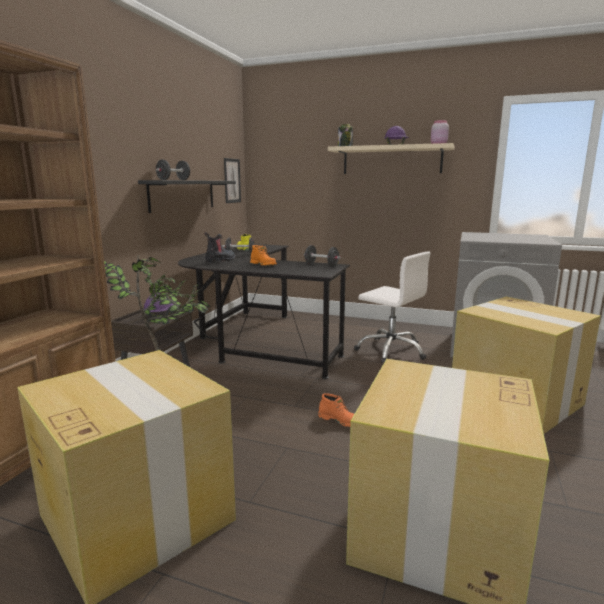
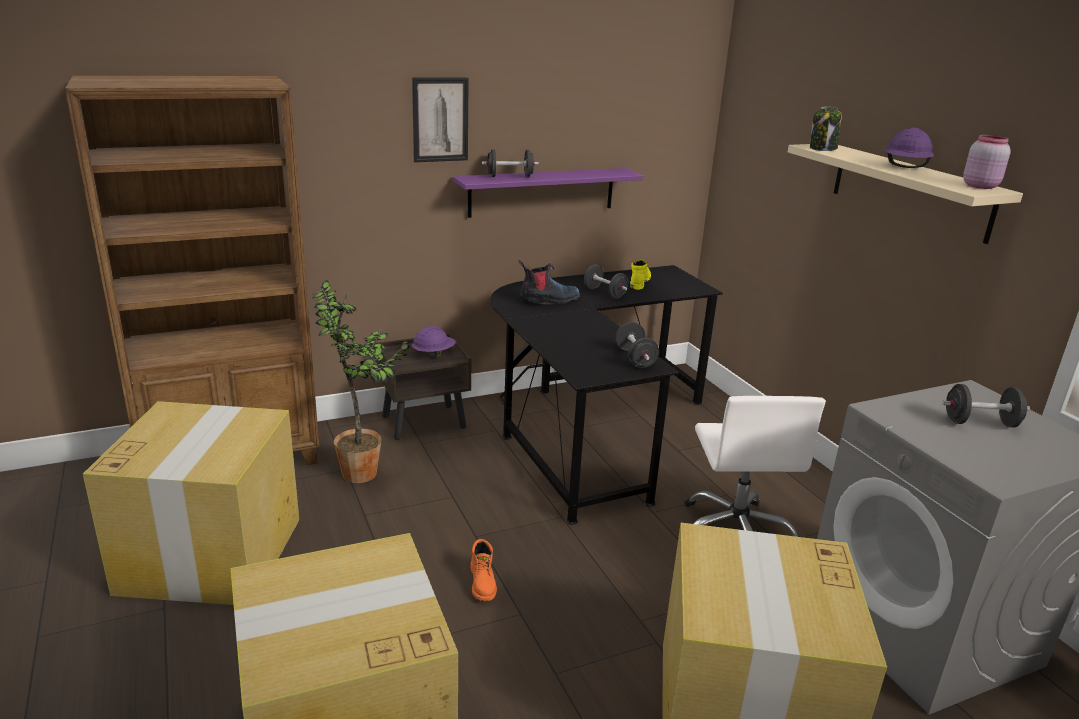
camera: 45 degrees right, 10 degrees up
black shelf [138,180,236,213] -> purple shelf [453,168,644,218]
picture [224,158,241,203] -> picture moved to [412,78,469,162]
orange boot [250,245,277,265] -> none
none -> black dumbbell [942,384,1030,427]

